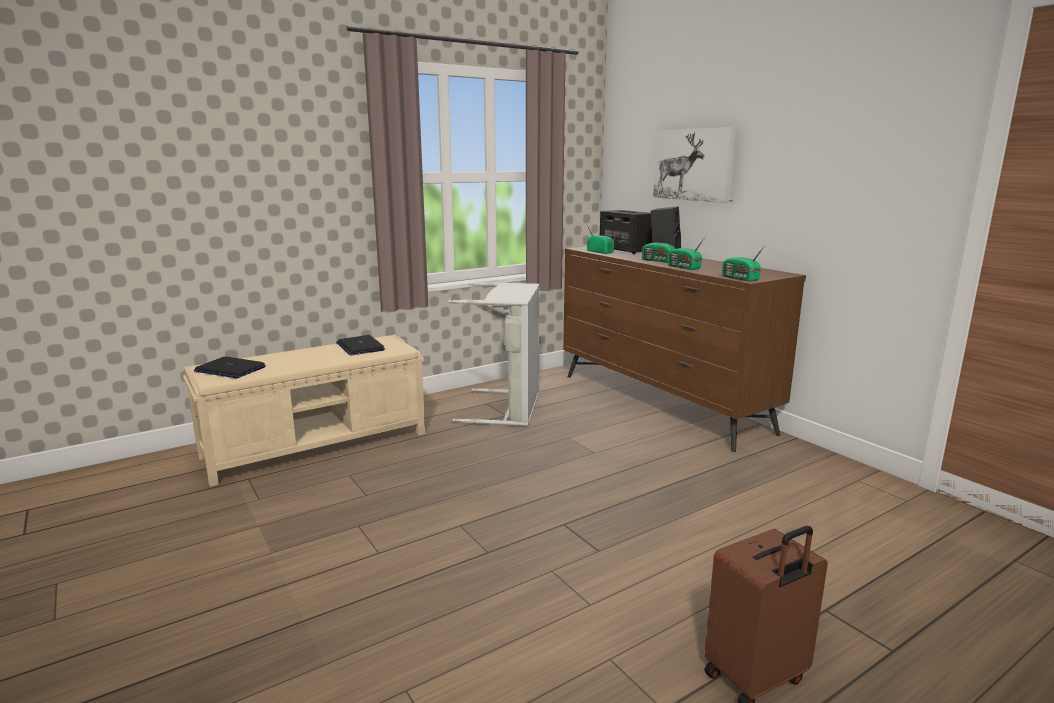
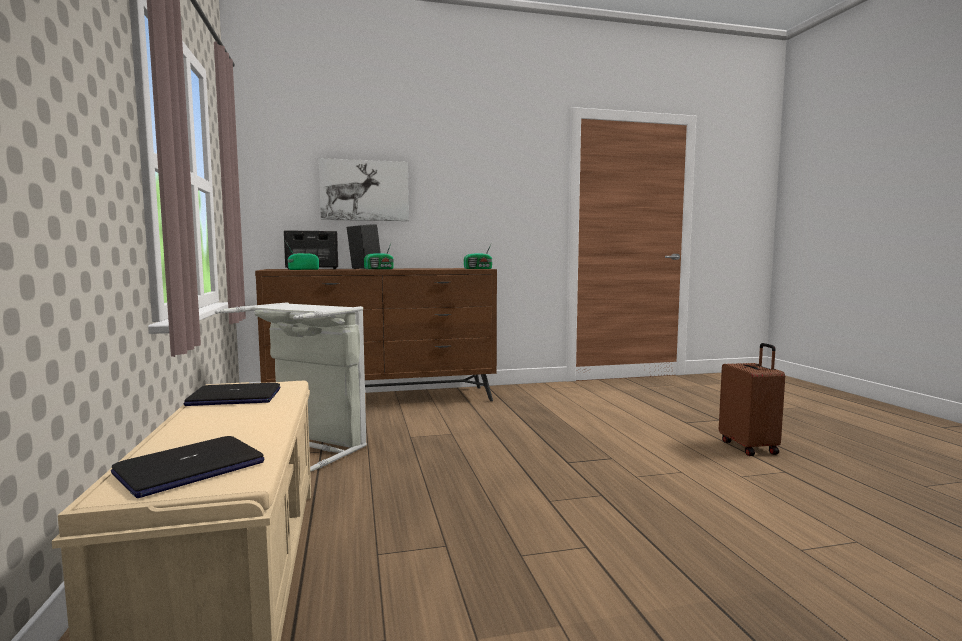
camera: 70 degrees left, 10 degrees down
radio [668,236,706,270] -> none

